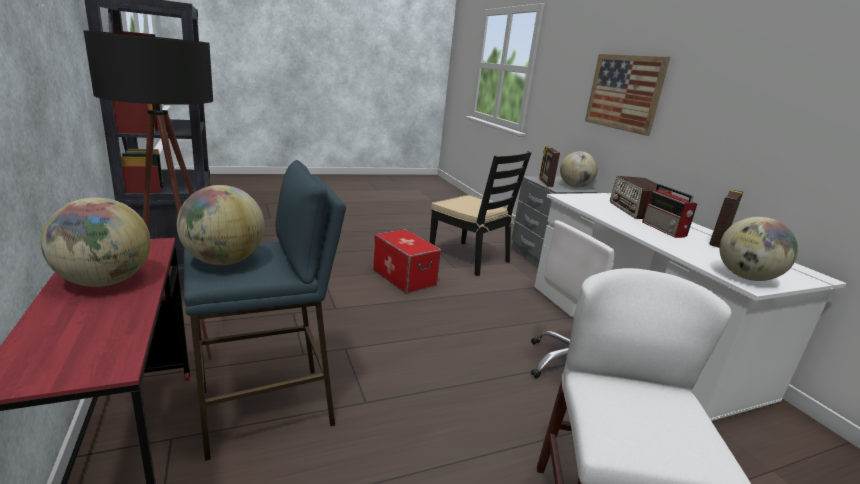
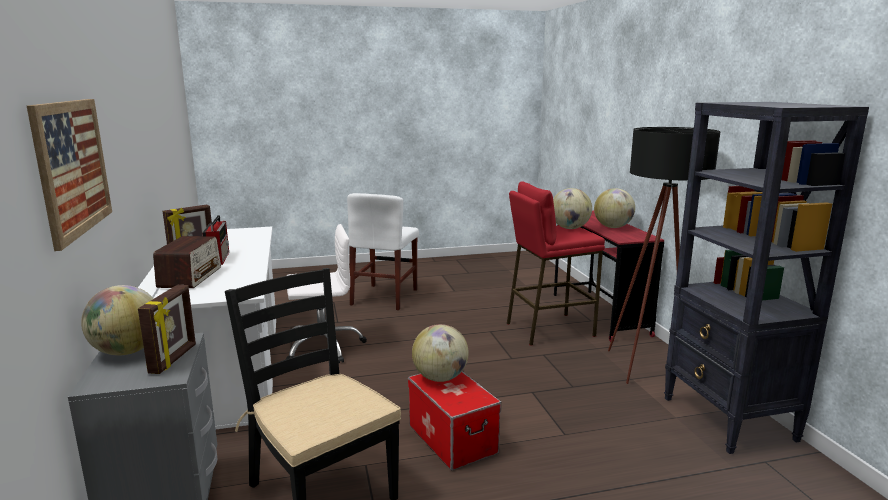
camera: 170 degrees left, 5 degrees down
blue stool [184,160,346,461] -> red stool [507,181,605,346]
globe [719,217,798,281] -> globe moved to [412,324,469,382]

